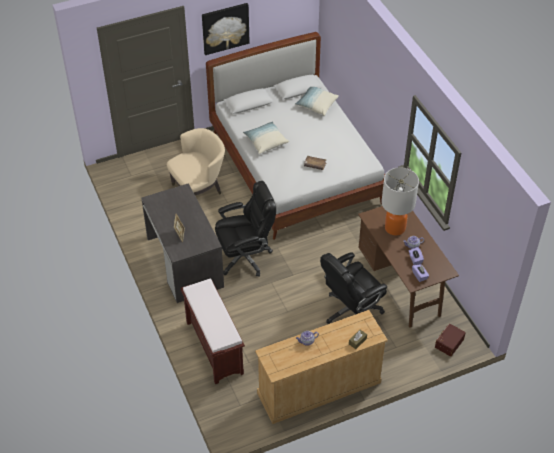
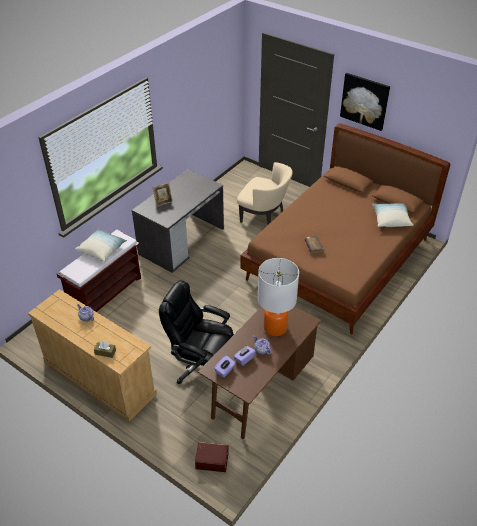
camera: 60 degrees right, 5 degrees down
white bed [206,32,385,240] -> brown bed [241,123,450,335]
black office chair [215,181,276,277] -> none
pillow [243,121,289,154] -> pillow moved to [75,228,127,262]

